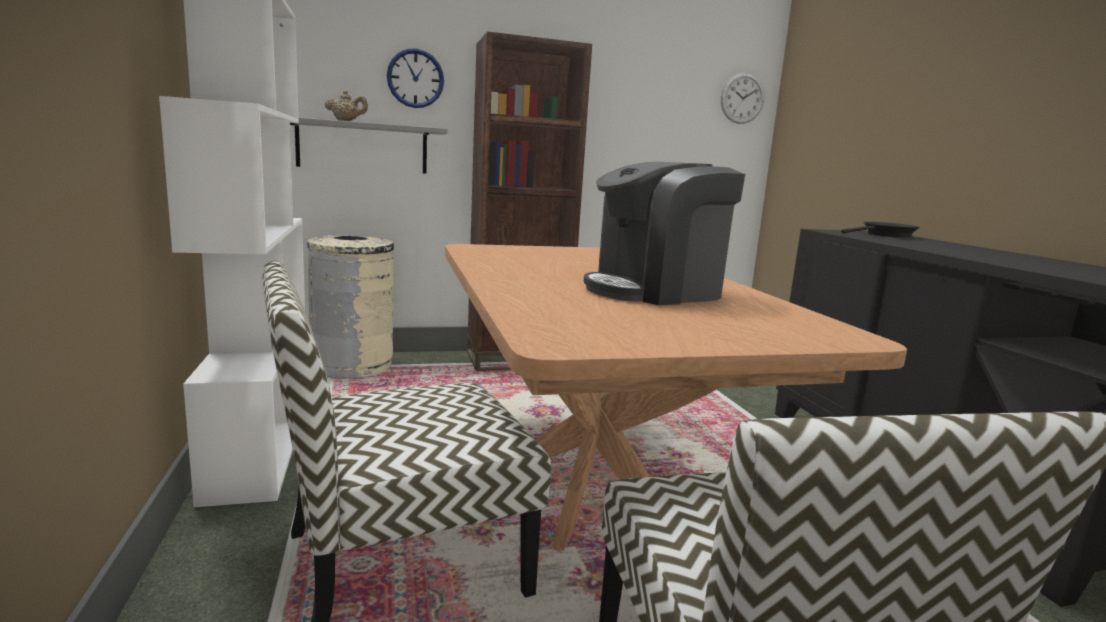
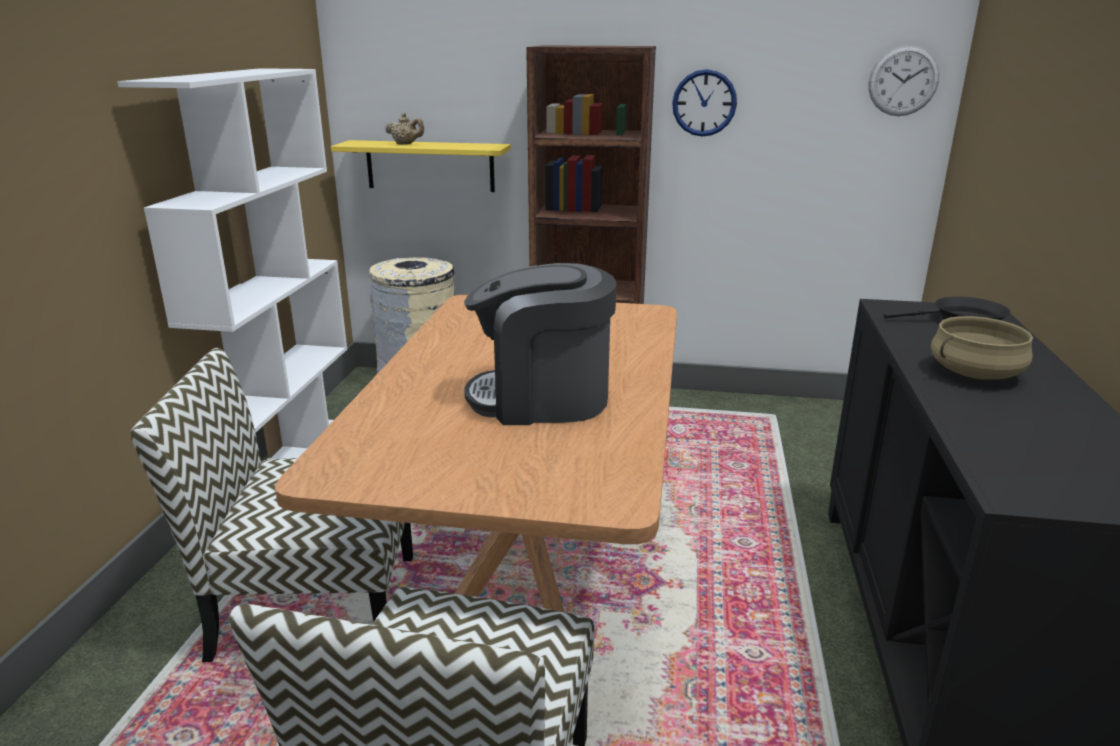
camera: 25 degrees right, 10 degrees up
grey shelf [290,118,447,174] -> yellow shelf [331,140,511,192]
wall clock [387,48,444,108] -> wall clock moved to [672,69,737,137]
none -> beige cooking pot [931,316,1033,380]

